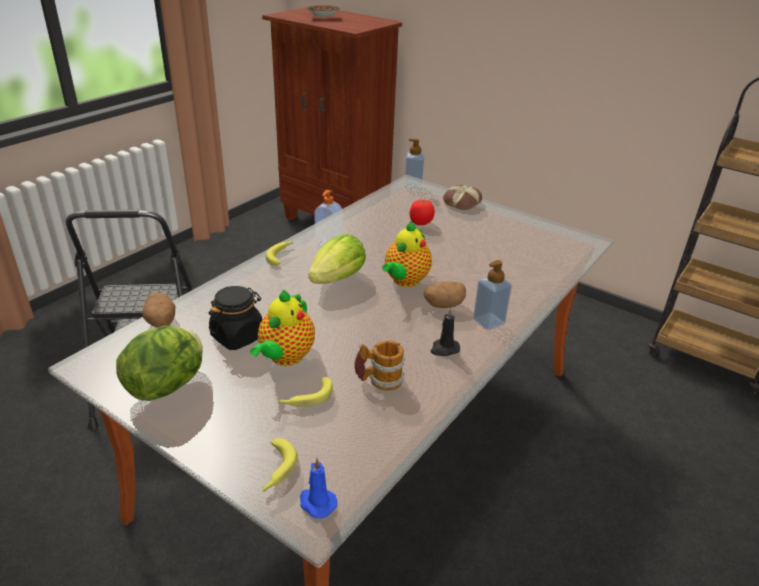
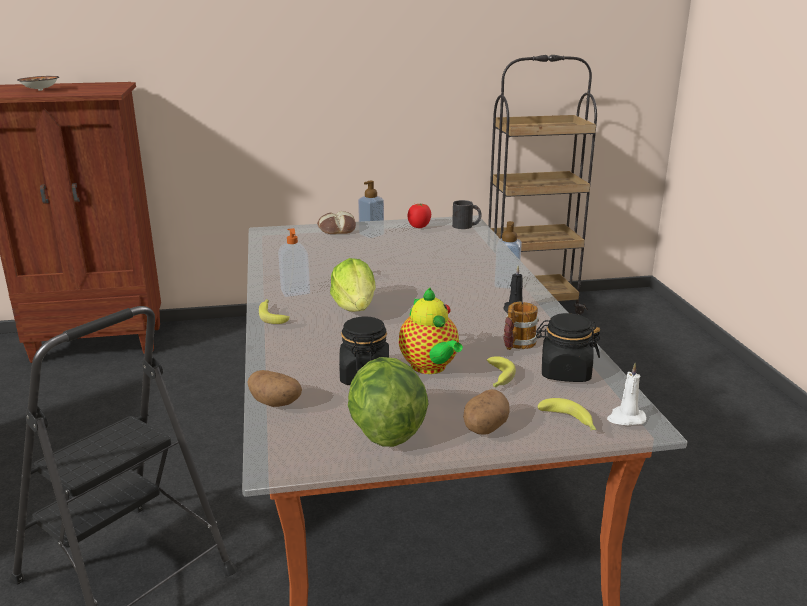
camera: 45 degrees left, 10 degrees down
blue candle [300,458,337,518] -> white candle [607,363,647,425]
teapot [382,221,432,287] -> none
soap dispenser [404,138,424,190] -> soap dispenser moved to [358,181,384,238]
tomato [409,199,435,225] -> tomato moved to [408,203,431,228]
potato [423,281,466,308] -> potato moved to [463,389,510,435]
none -> black mug [452,200,482,229]
none -> black jar [536,313,600,382]

